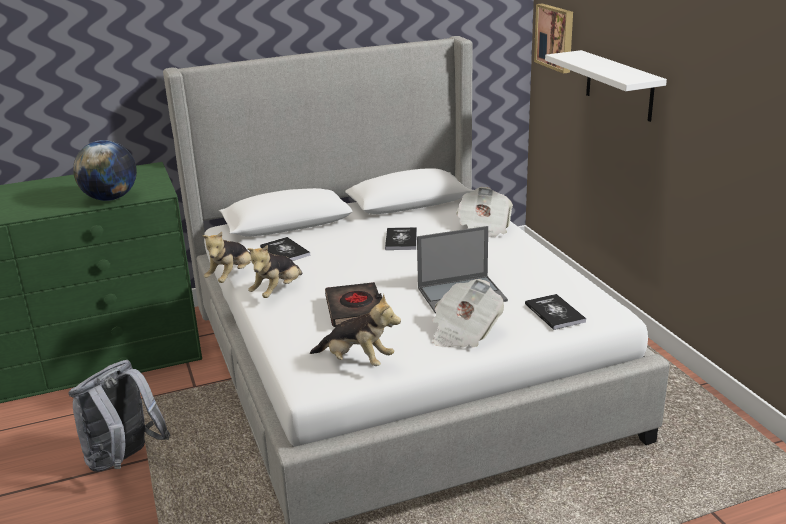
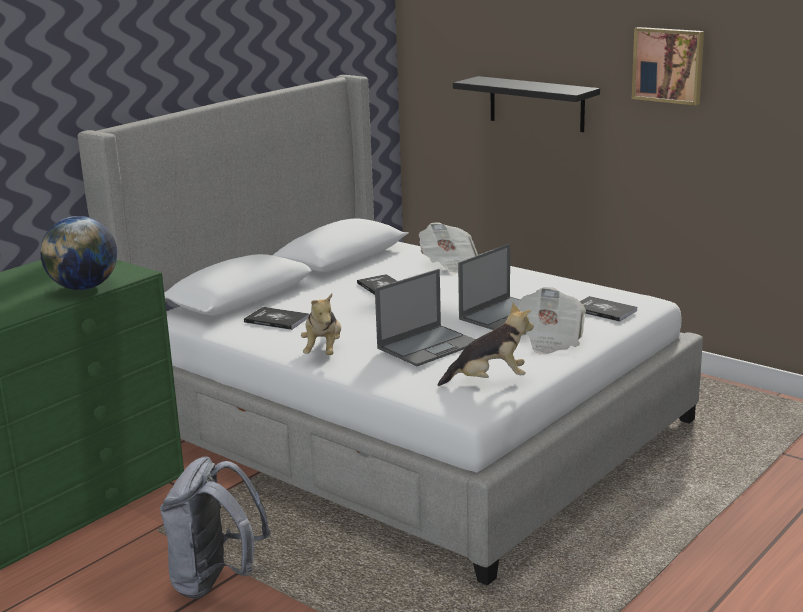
camera: 30 degrees left, 5 degrees down
plush toy [203,231,251,283] -> none
black book [325,282,382,327] -> laptop [375,269,476,366]
picture [534,3,573,74] -> picture moved to [632,27,704,106]
white shelf [545,50,667,122] -> black shelf [453,76,600,132]

